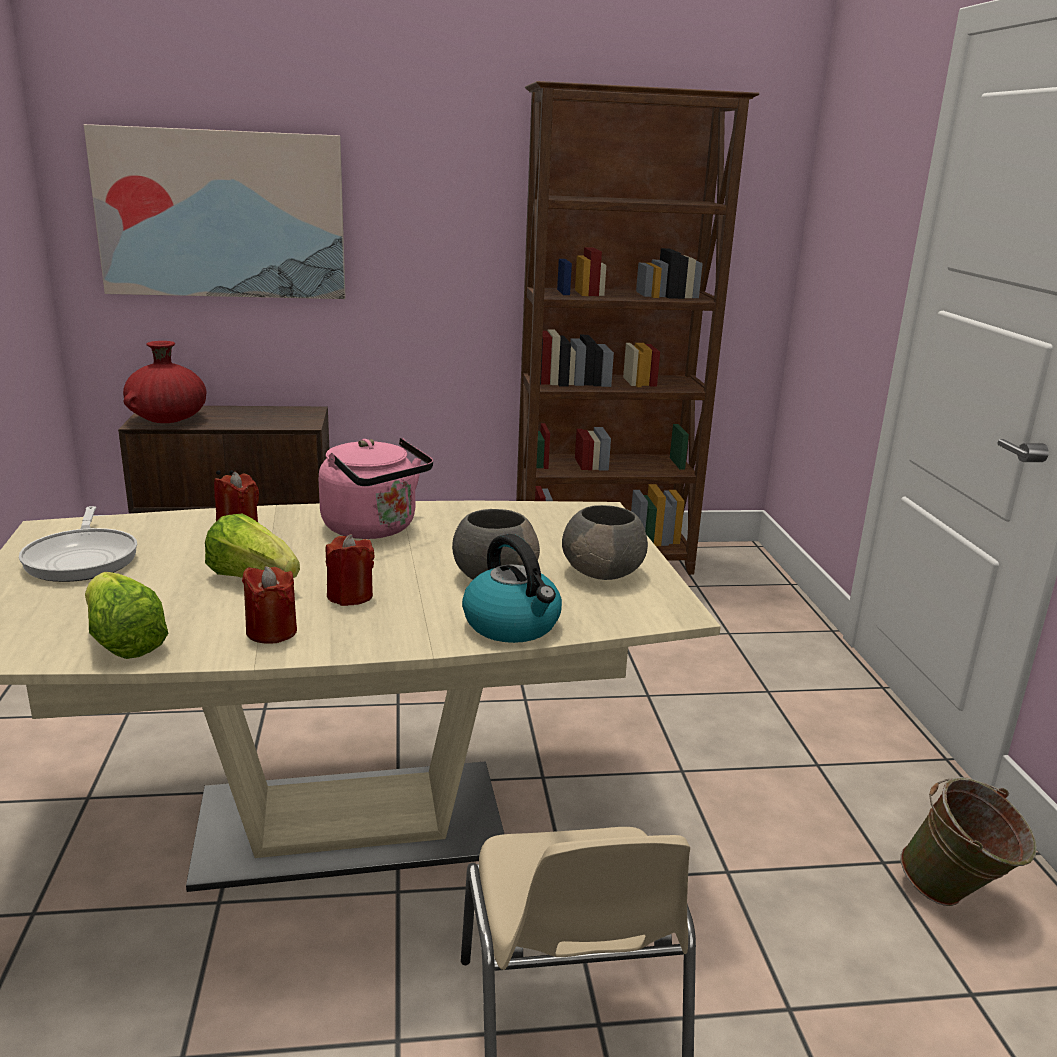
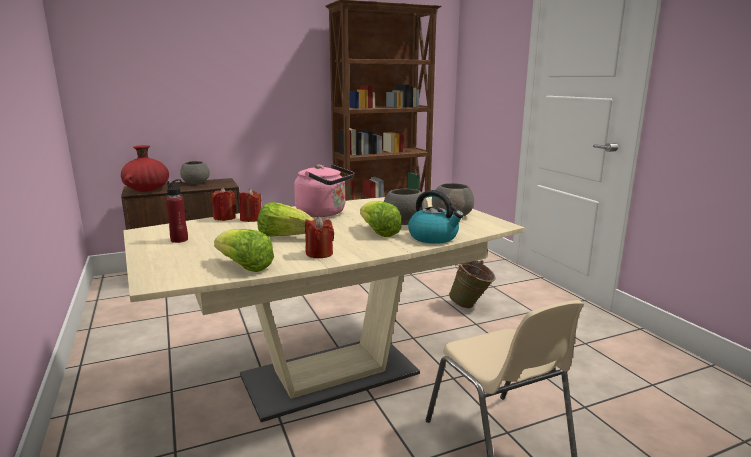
camera: 15 degrees left, 5 degrees down
frying pan [19,506,137,582] -> red bottle [166,179,188,243]
picture [84,124,345,299] -> none
red candle [326,534,375,606] -> red candle moved to [212,187,236,221]
green bucket [900,777,1037,906] -> green bucket moved to [449,260,496,308]
none -> grey bowl [180,161,210,184]
none -> lettuce [360,201,402,237]

